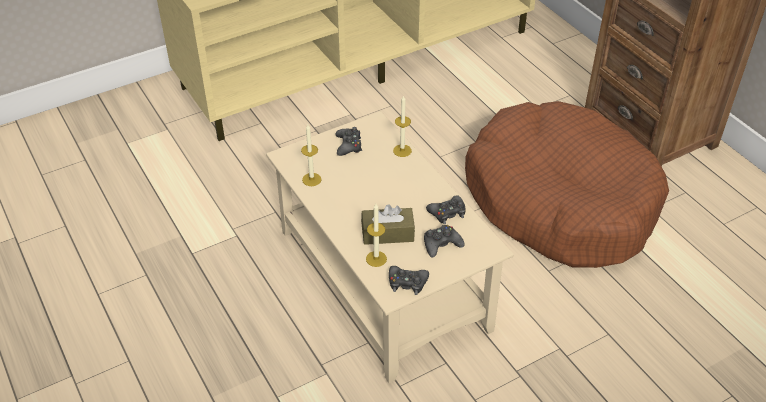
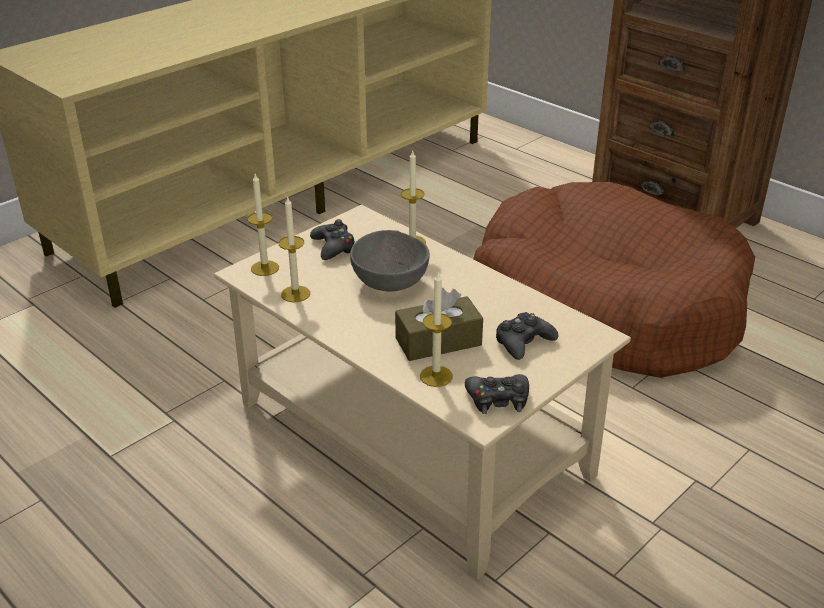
camera: 15 degrees left, 10 degrees down
black game controller [426,195,465,224] -> none
none -> candle [247,174,279,276]
none -> grey bowl [350,230,430,291]

